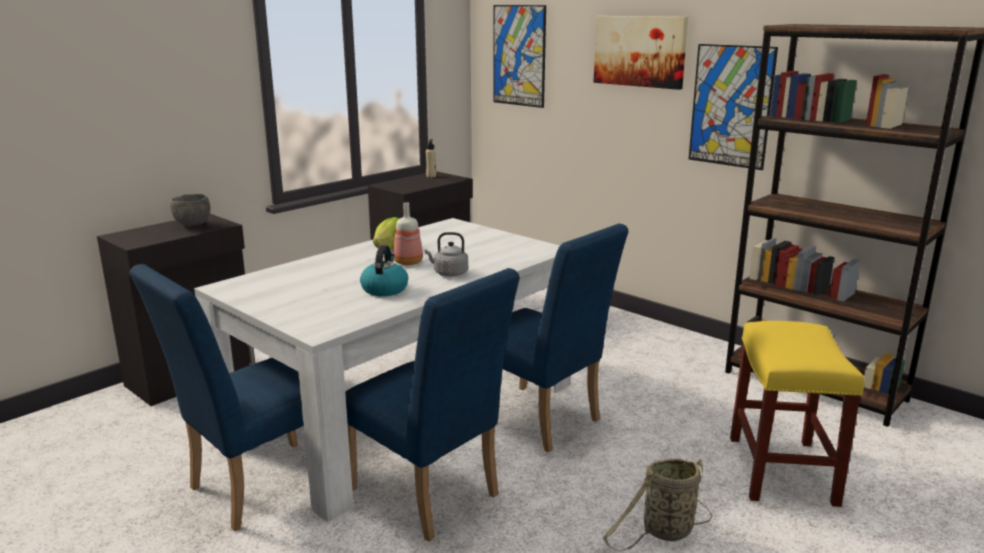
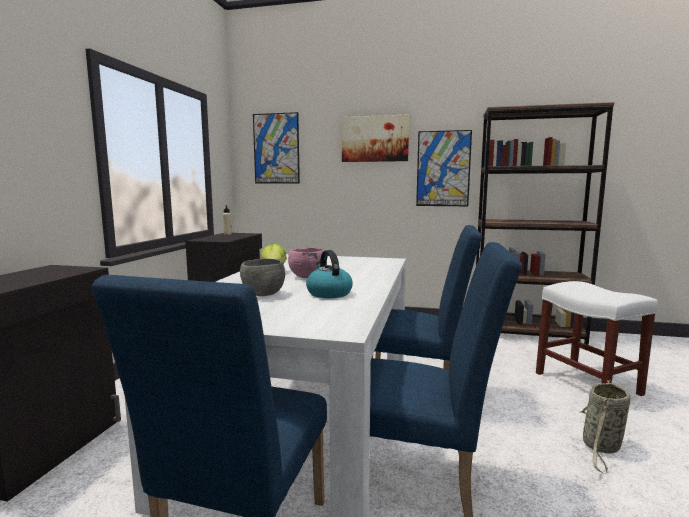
camera: 30 degrees left, 10 degrees down
grey bowl [170,194,211,227] -> grey bowl moved to [240,259,285,296]
bottle [393,202,423,265] -> pink bowl [288,248,324,278]
grey kettle [425,232,468,277] -> none
yellow stool [730,321,864,507] -> white stool [536,281,658,396]

